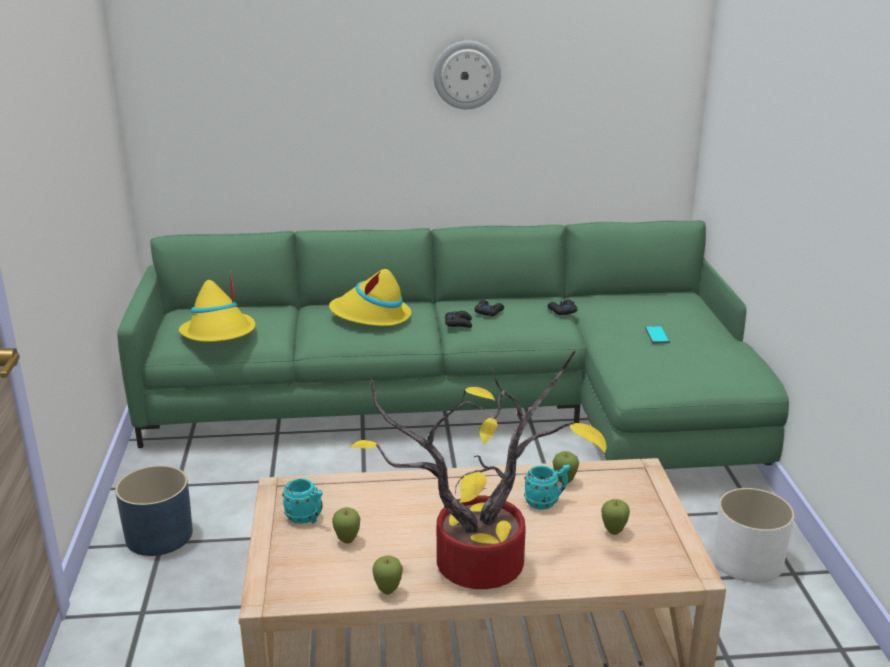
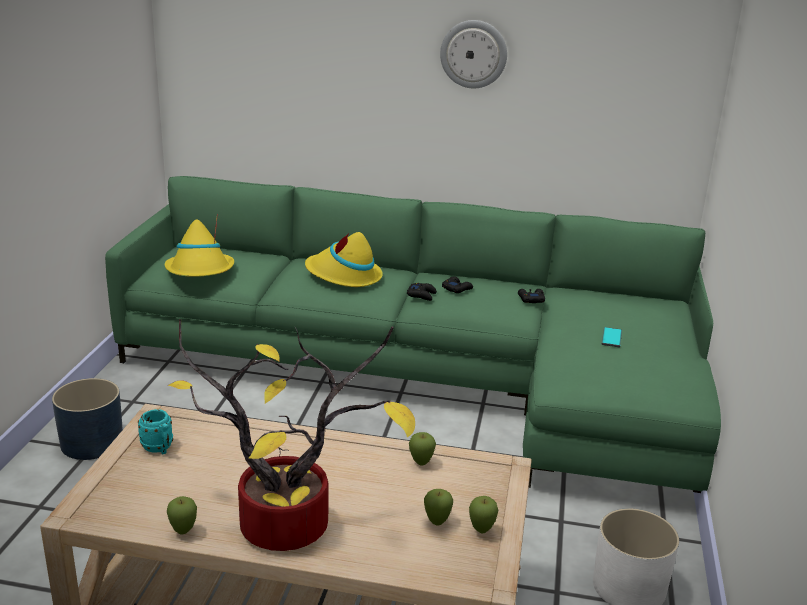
camera: 15 degrees right, 0 degrees up
apple [332,507,361,544] -> apple moved to [469,496,499,533]
turquoise mug [524,464,570,510] -> none

